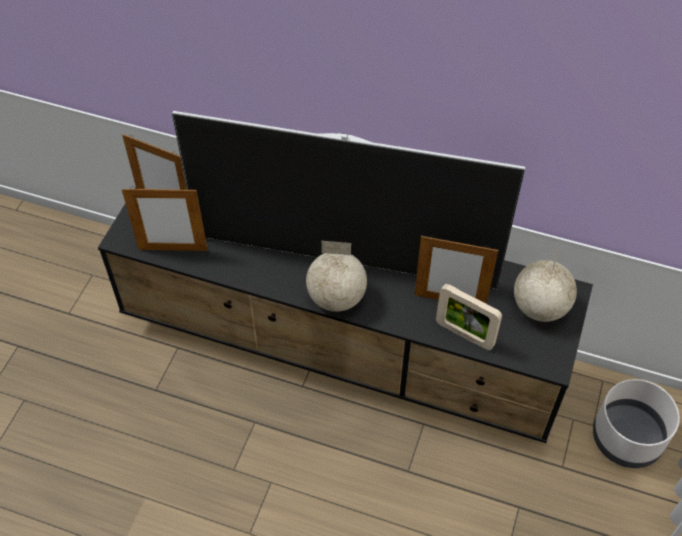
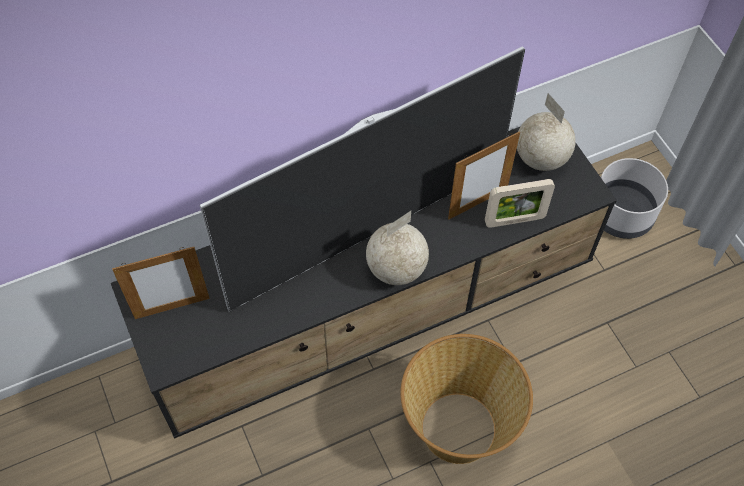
camera: 45 degrees left, 5 degrees up
picture frame [122,186,208,251] -> none
none -> basket [400,334,533,464]

